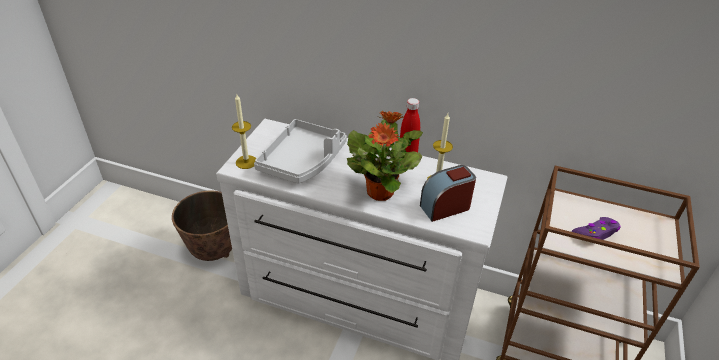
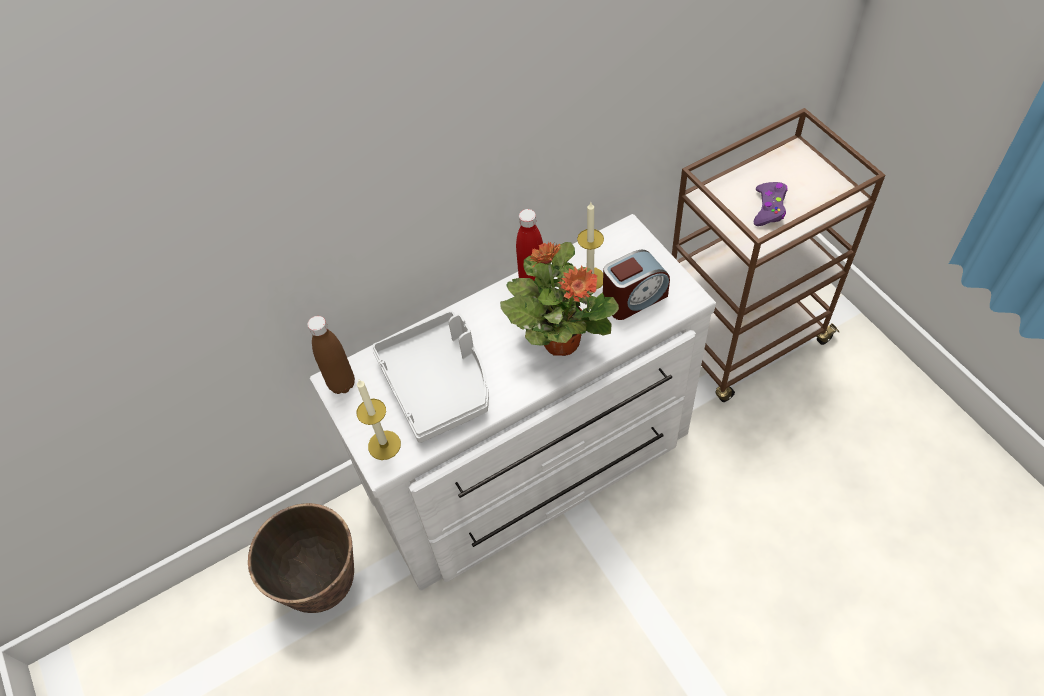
camera: 45 degrees left, 15 degrees up
alarm clock [420,165,476,222] -> alarm clock turned 135 degrees counterclockwise [603,250,670,320]
none -> brown bottle [307,316,355,394]

